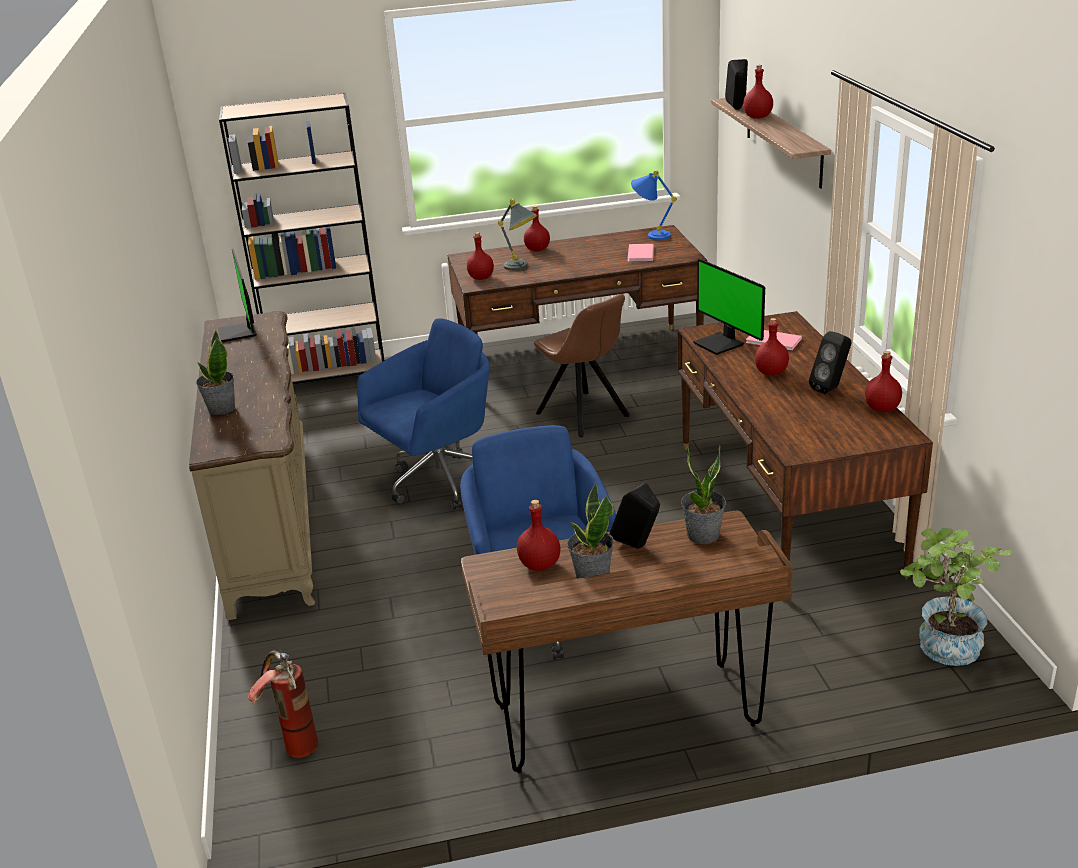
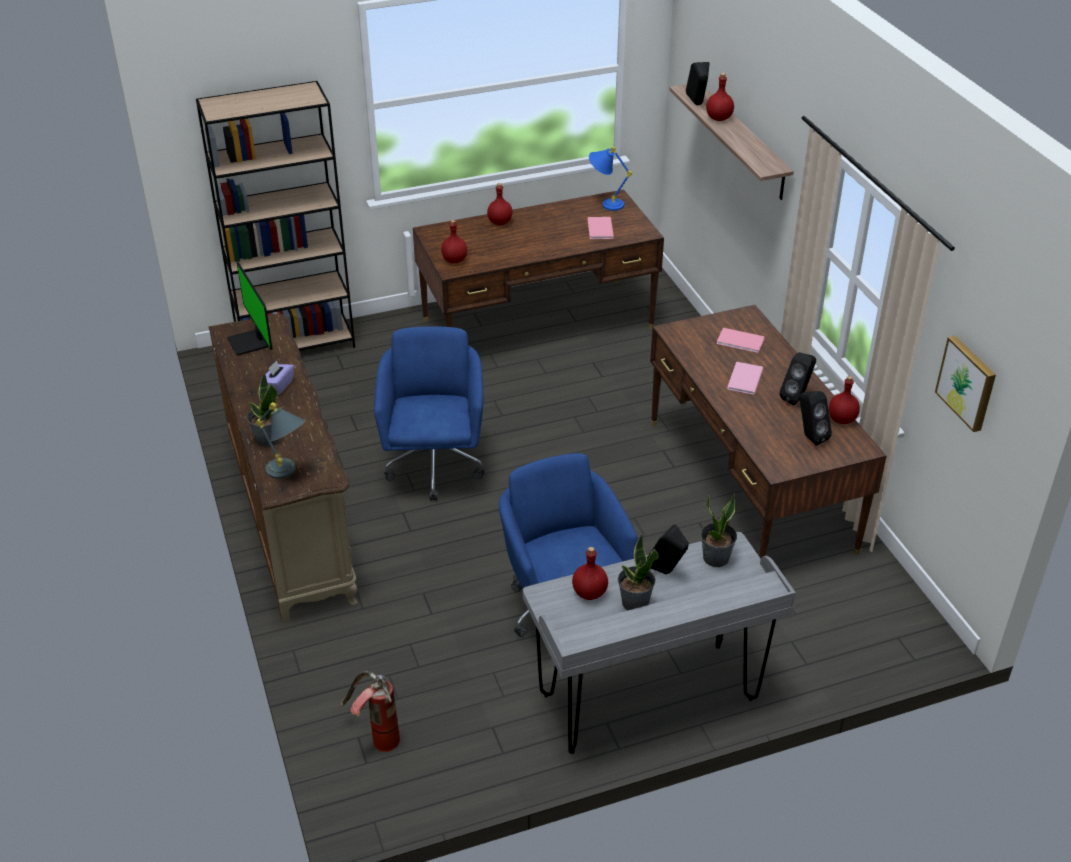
camera: 10 degrees left, 10 degrees up
blue office chair [357,318,490,510] -> blue office chair turned 45 degrees counterclockwise [374,326,485,501]
brown desk [461,511,793,773] -> grey desk [523,532,796,754]
grey table lamp [498,199,538,270] -> grey table lamp moved to [256,402,305,479]
brown chair [534,294,629,437] -> none
monitor [693,259,765,355] -> none
red bottle [755,318,789,376] -> pink book [727,362,763,395]
potted plant [900,527,1012,666] -> none
none -> purple tissue box [265,360,294,395]
none -> black speaker [800,391,832,446]
none -> picture [935,336,996,432]

